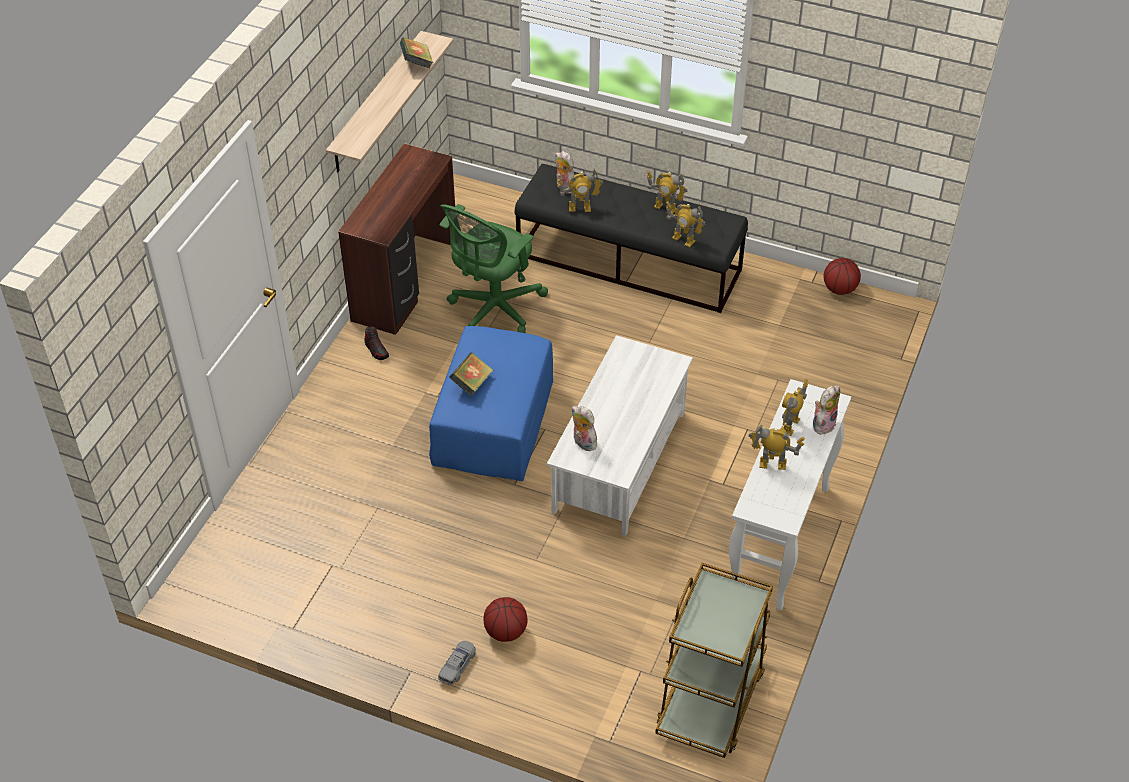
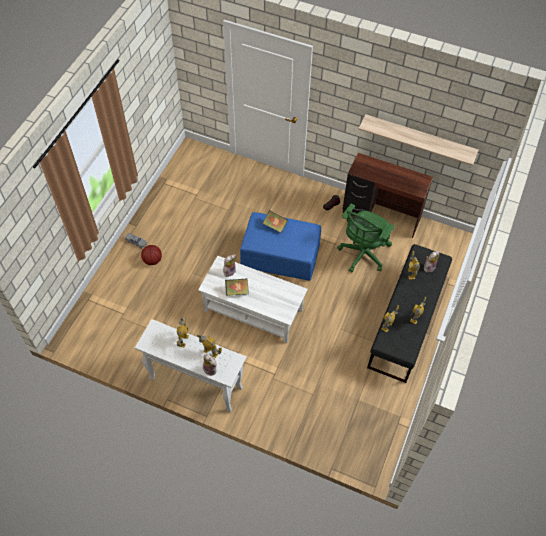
camera: 90 degrees right, 10 degrees up
book [400,37,433,68] -> book moved to [225,278,249,296]
green office chair [439,204,548,333] -> green office chair turned 90 degrees counterclockwise [337,204,395,273]
brown cart [655,563,773,758] -> none
basketball [823,258,861,295] -> none

